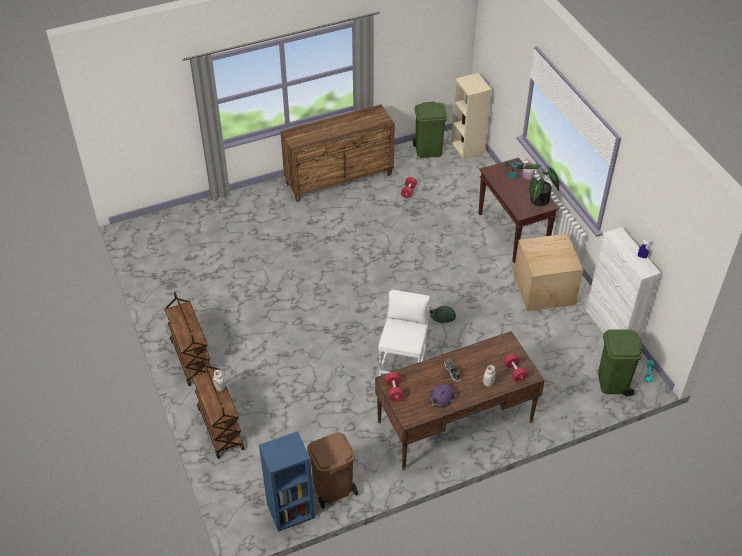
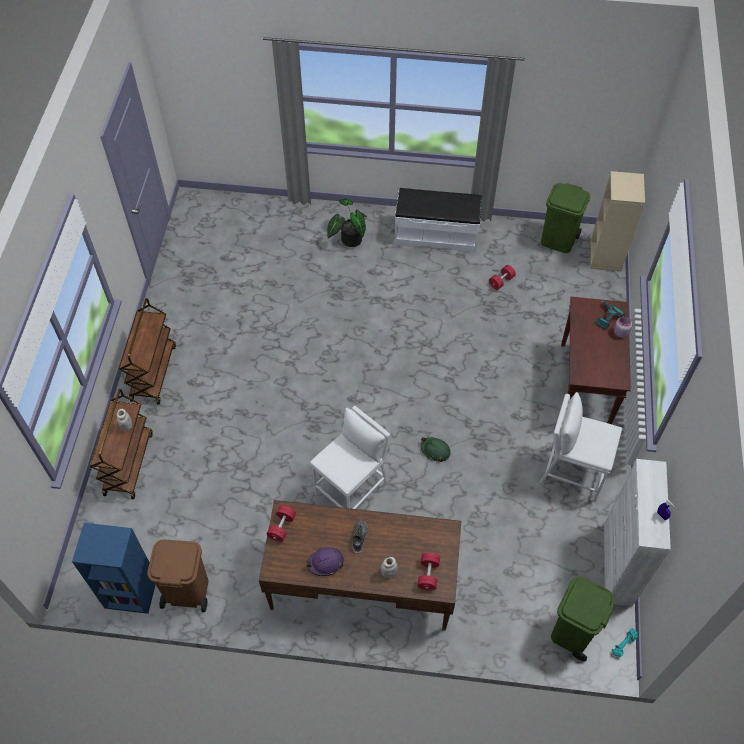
camera: 30 degrees right, 10 degrees up
brown dresser [280,104,395,202] -> white bench [395,188,482,253]
cardboard box [513,233,584,311] -> white stool [539,392,622,502]
potted plant [522,164,559,206] -> potted plant moved to [327,199,367,247]

